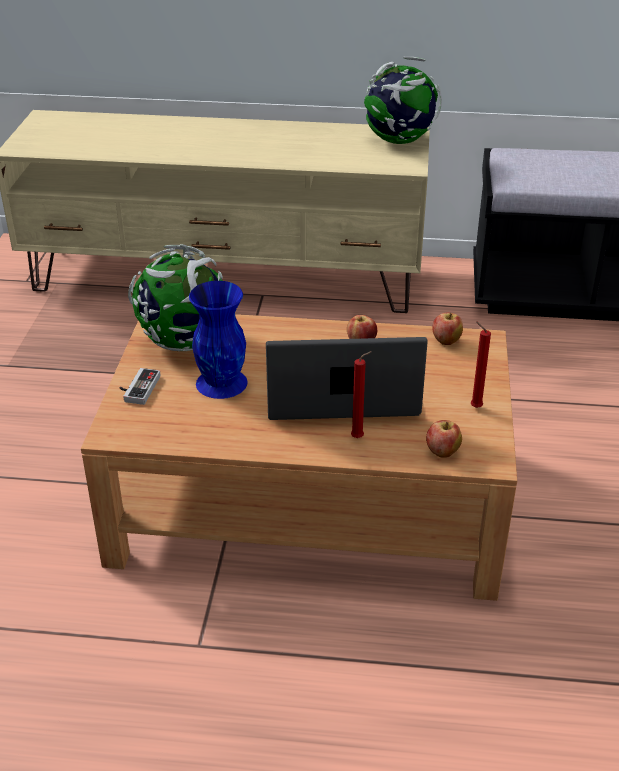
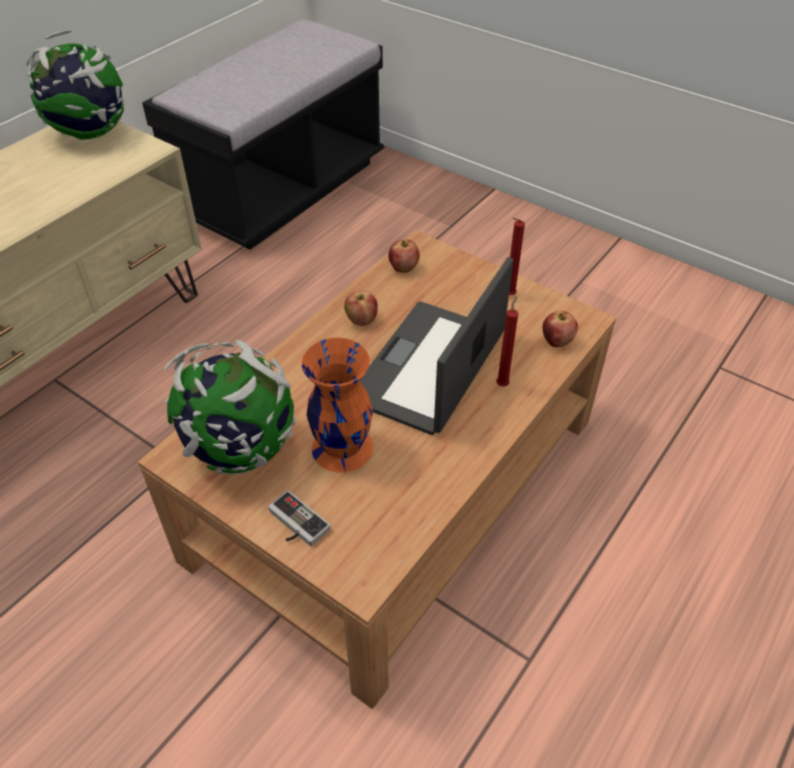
camera: 60 degrees left, 10 degrees up
blue vase [189,281,247,399] -> orange vase [302,338,373,473]

